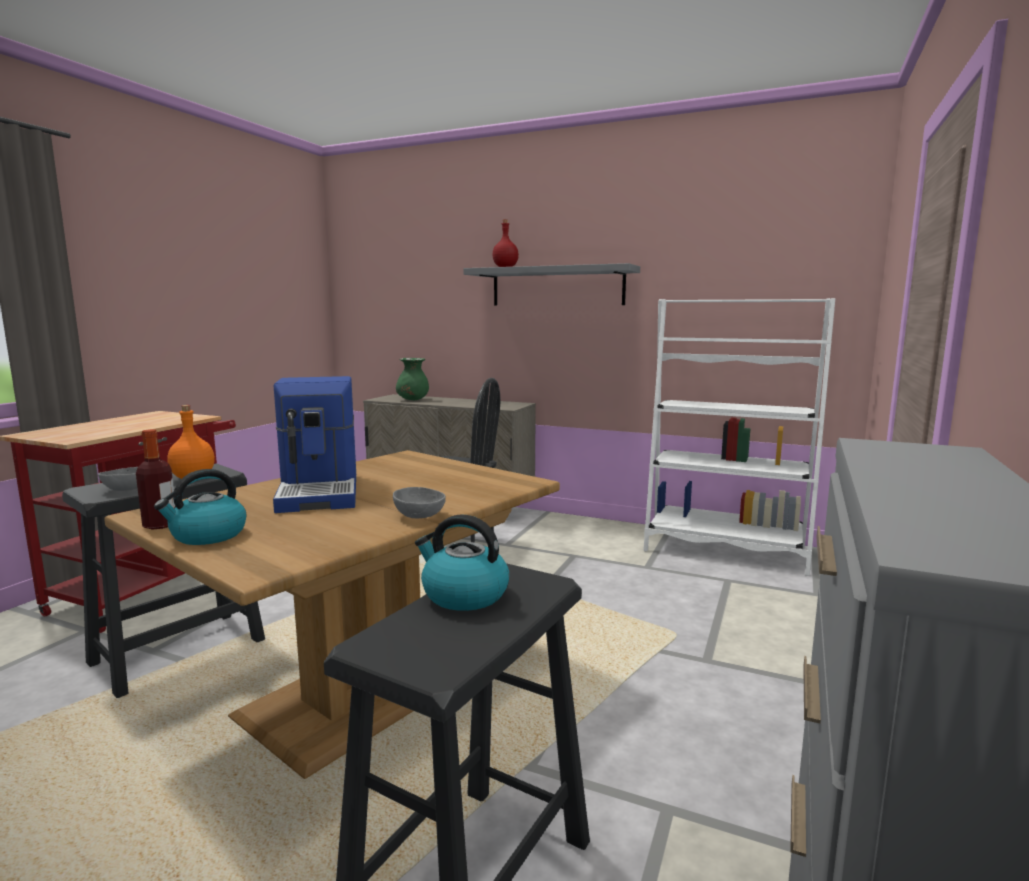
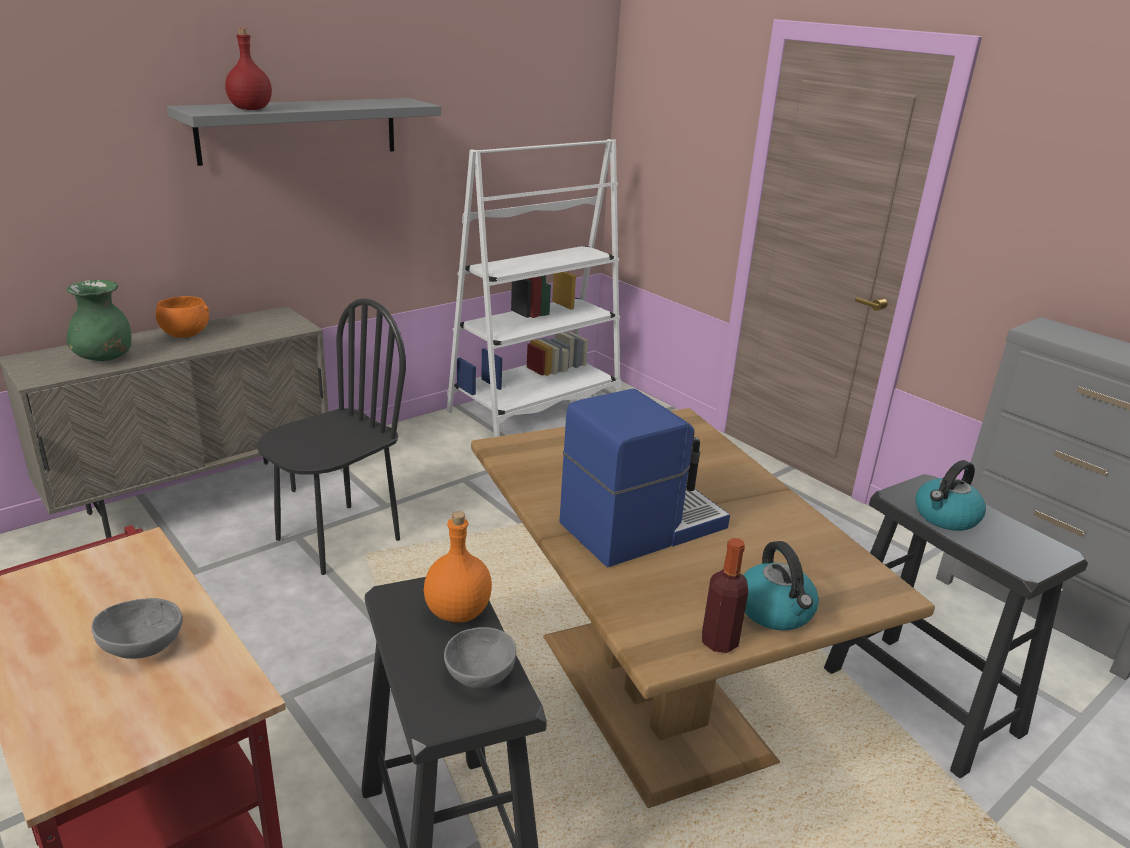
camera: 65 degrees left, 15 degrees up
coffee machine [273,376,356,513] -> coffee machine turned 45 degrees counterclockwise [559,389,730,568]
grey bowl [393,487,446,518] -> grey bowl moved to [92,598,183,659]
none -> orange bowl [156,296,209,338]

